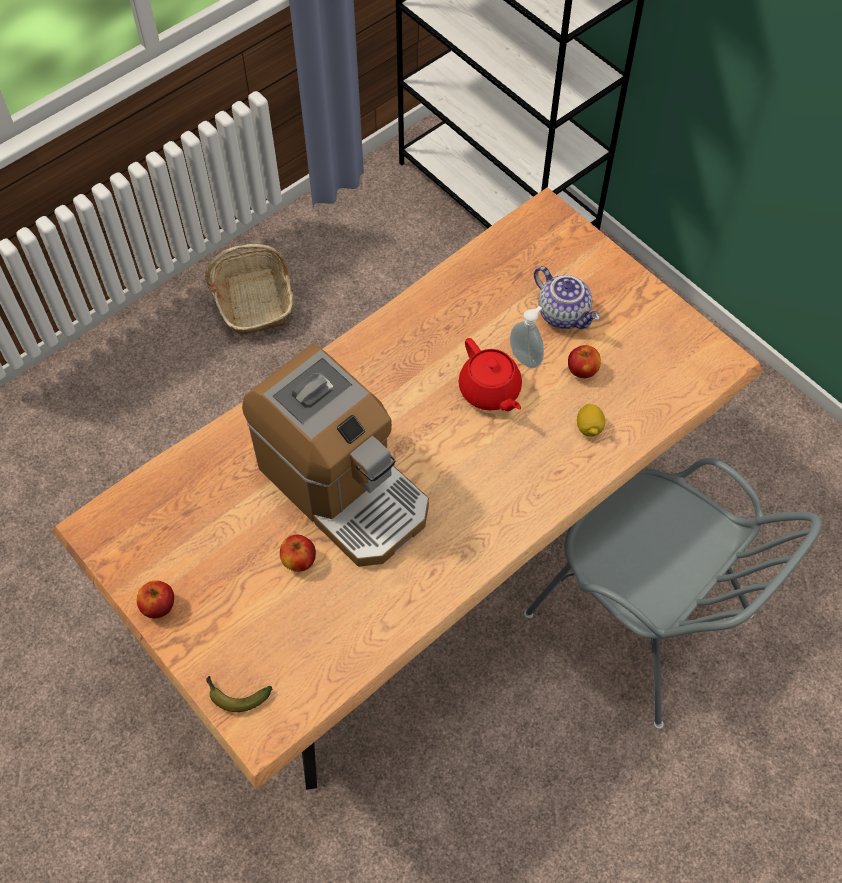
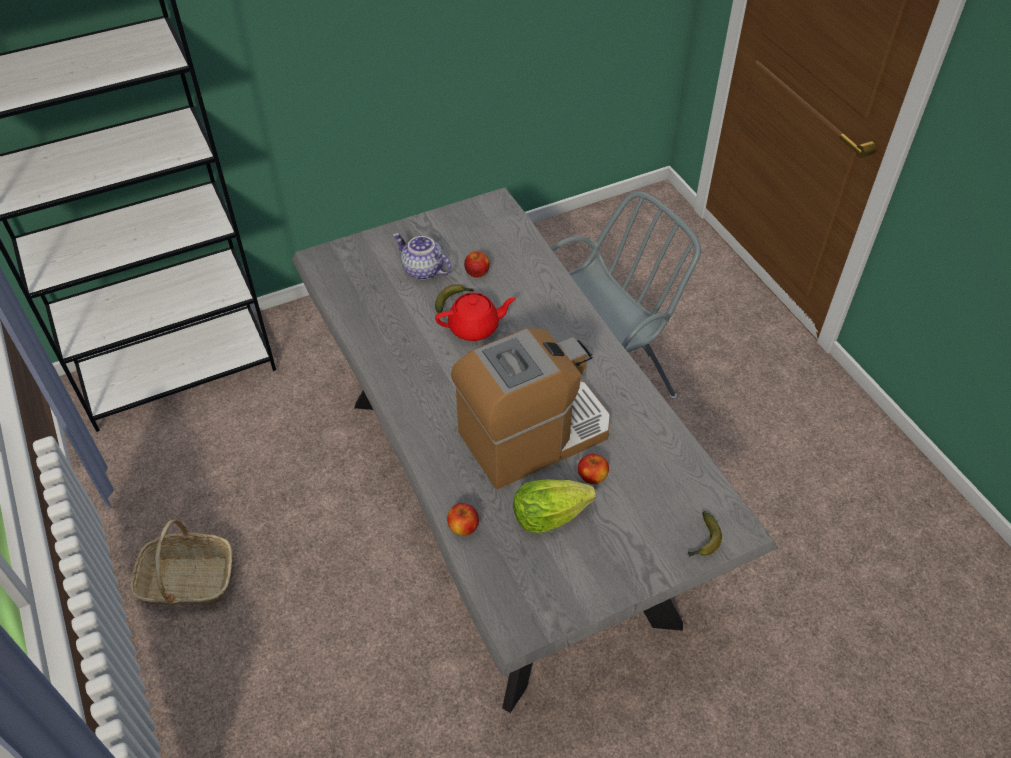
camera: 75 degrees left, 10 degrees down
brown dining table [52,187,763,790] -> grey dining table [292,187,778,713]
apple [137,580,174,619] -> apple moved to [447,503,479,536]
soap dispenser [510,306,544,368] -> banana [435,284,474,313]
teapot [534,266,600,329] -> teapot turned 120 degrees counterclockwise [393,233,451,280]
lemon [577,404,605,437] -> none
none -> lettuce [513,479,596,533]

